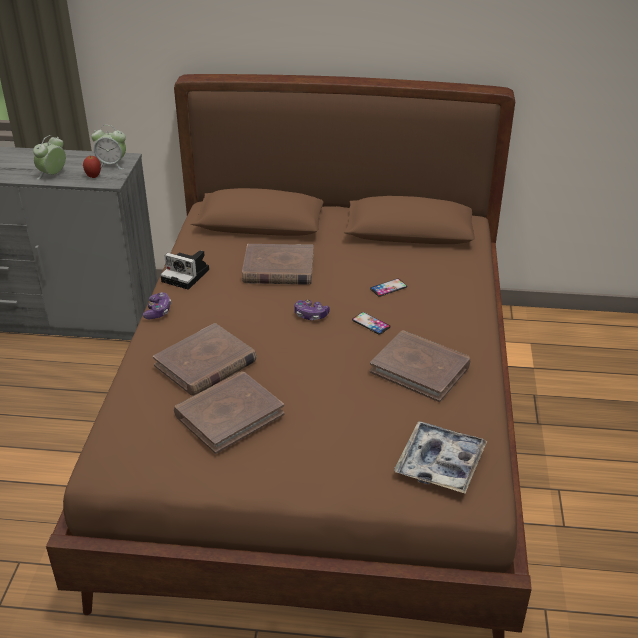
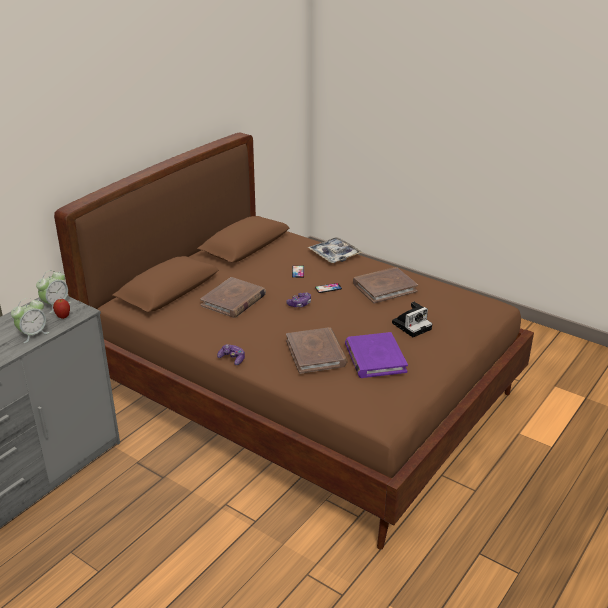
camera: 60 degrees left, 5 degrees down
alarm clock [33,135,66,179] -> alarm clock turned 105 degrees counterclockwise [11,298,49,343]
camera [160,250,209,290] -> camera moved to [392,302,432,337]
brown book [174,372,284,454] -> purple book [345,332,408,378]
tray [394,421,487,493] -> tray moved to [308,237,362,263]

